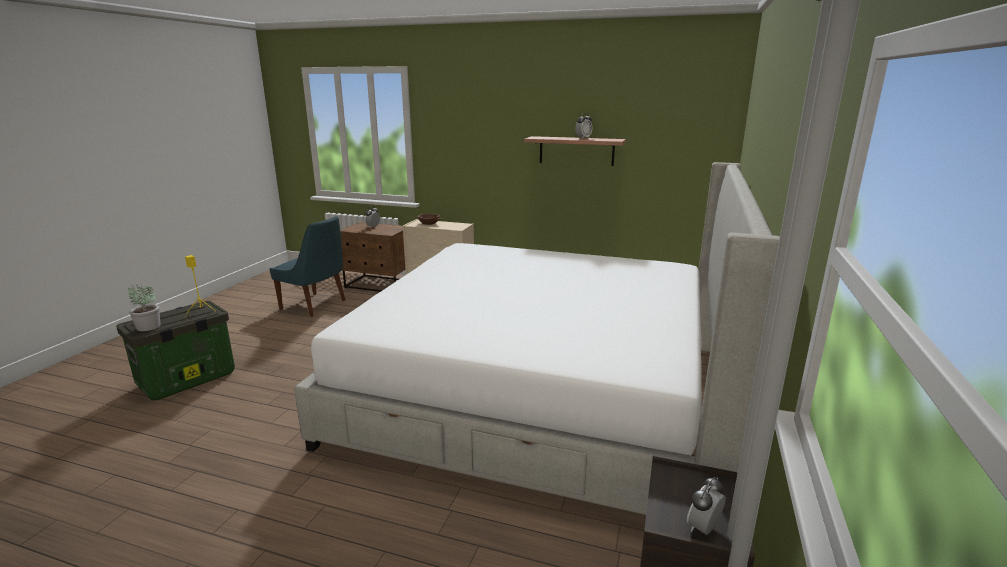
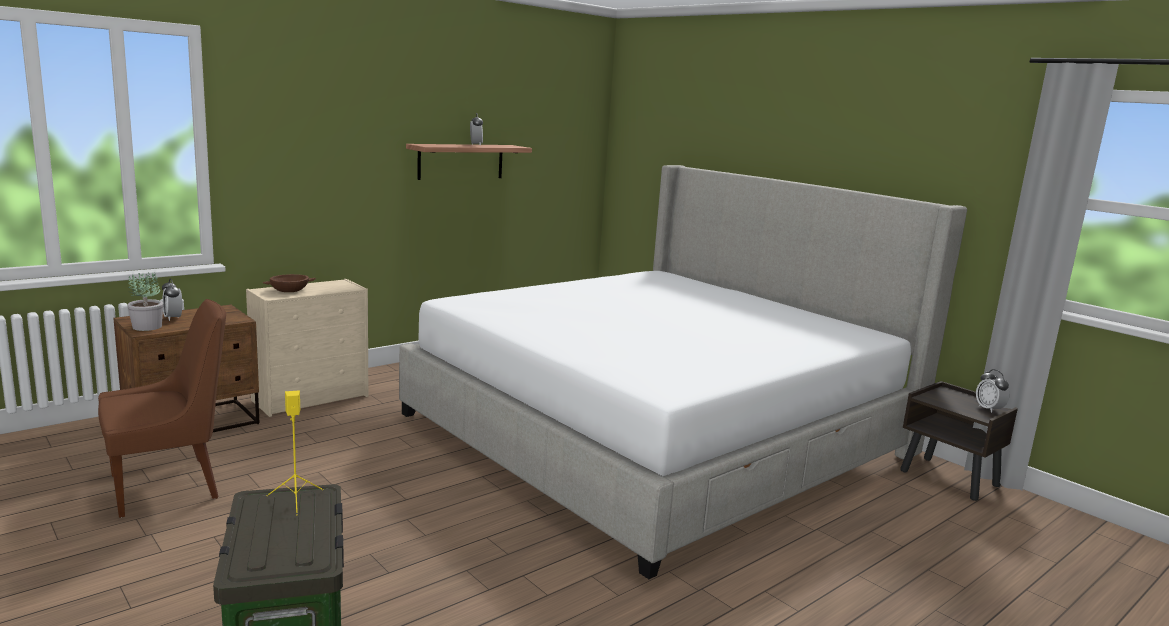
camera: 60 degrees left, 5 degrees down
potted plant [128,285,160,331] -> potted plant moved to [127,272,163,331]
blue chair [270,216,345,317] -> brown chair [98,299,226,518]

